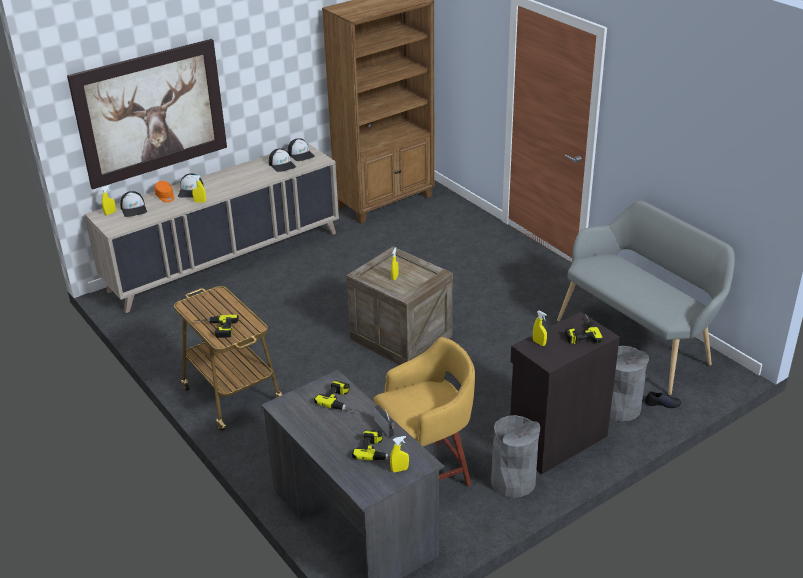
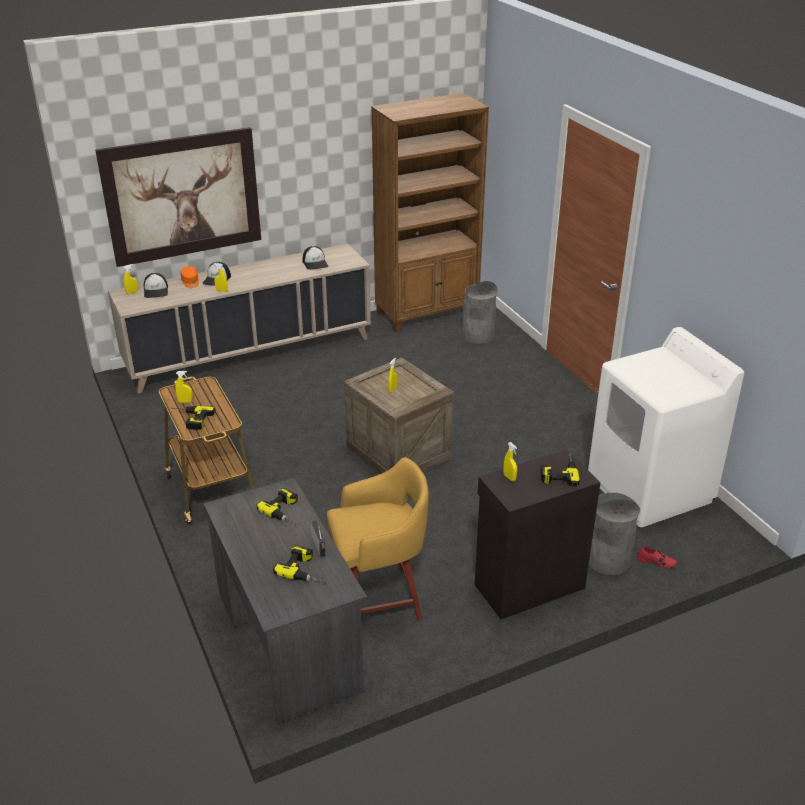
camera: 10 degrees right, 0 degrees up
cap [288,138,315,161] -> none
yellow spray bottle [390,436,409,472] -> yellow spray bottle moved to [175,371,193,403]
grey trash can [491,415,540,498] -> grey trash can moved to [462,281,498,344]
grey bench [557,201,735,395] -> white washing machine [588,327,744,527]
black shoe [645,391,681,408] -> red shoe [637,546,677,568]

